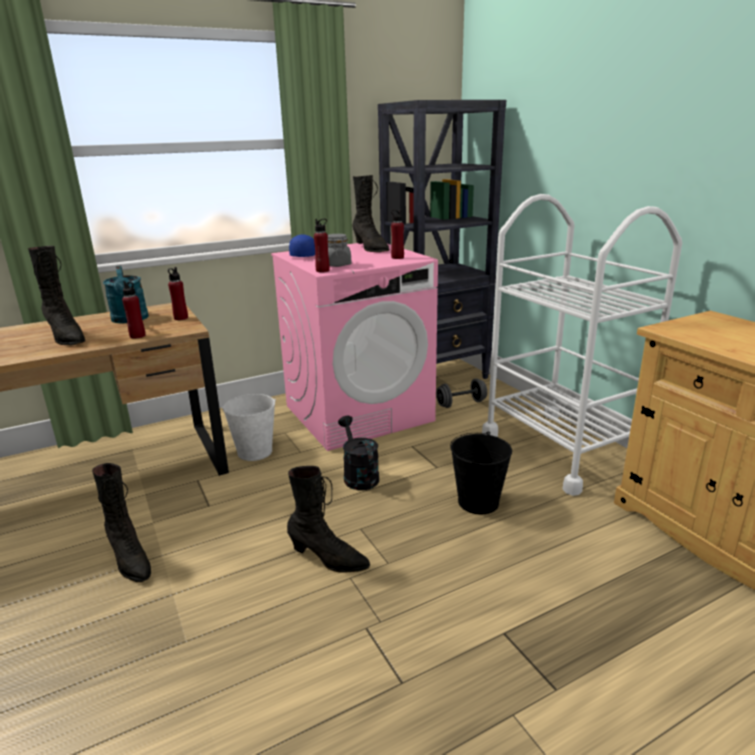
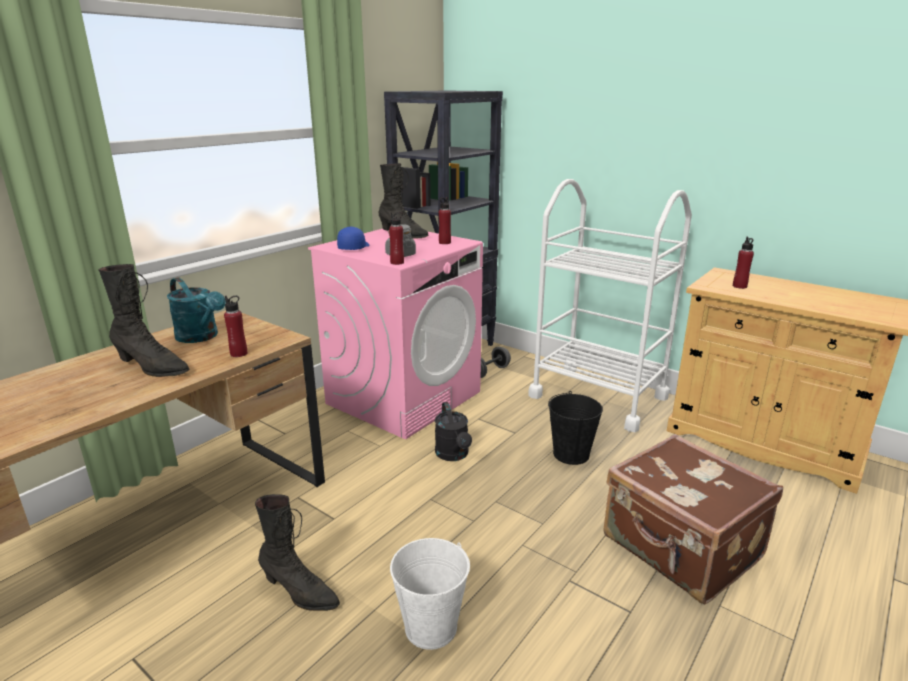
camera: 25 degrees left, 0 degrees up
red bottle [168,267,188,320] -> red bottle moved to [733,237,754,289]
white bucket [222,394,276,461] -> white bucket moved to [390,538,470,650]
black boot [287,466,370,573] -> none
black watering can [338,416,379,490] -> black watering can turned 150 degrees counterclockwise [435,402,472,461]
none -> brown suitcase [604,434,783,604]

